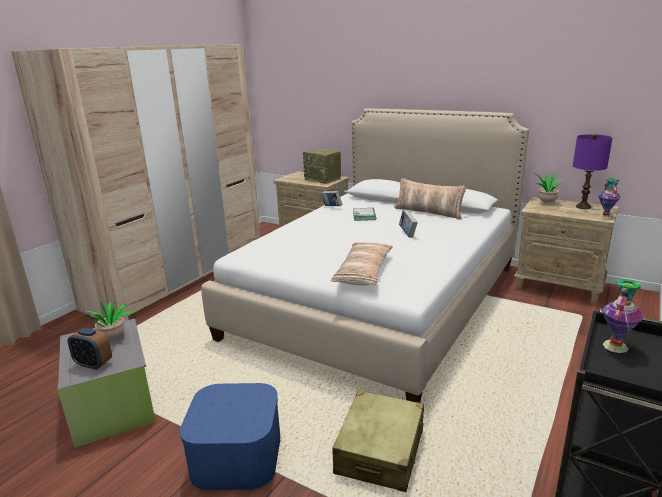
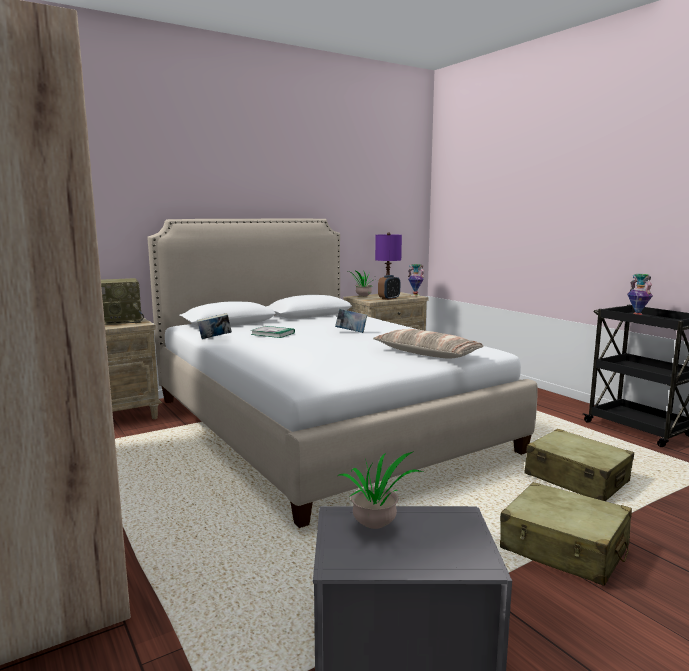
camera: 65 degrees left, 10 degrees down
alarm clock [68,328,112,370] -> alarm clock moved to [378,275,400,300]
blue storage box [180,383,280,490] -> beige suitcase [500,482,632,586]
pillow [394,178,466,219] -> none

